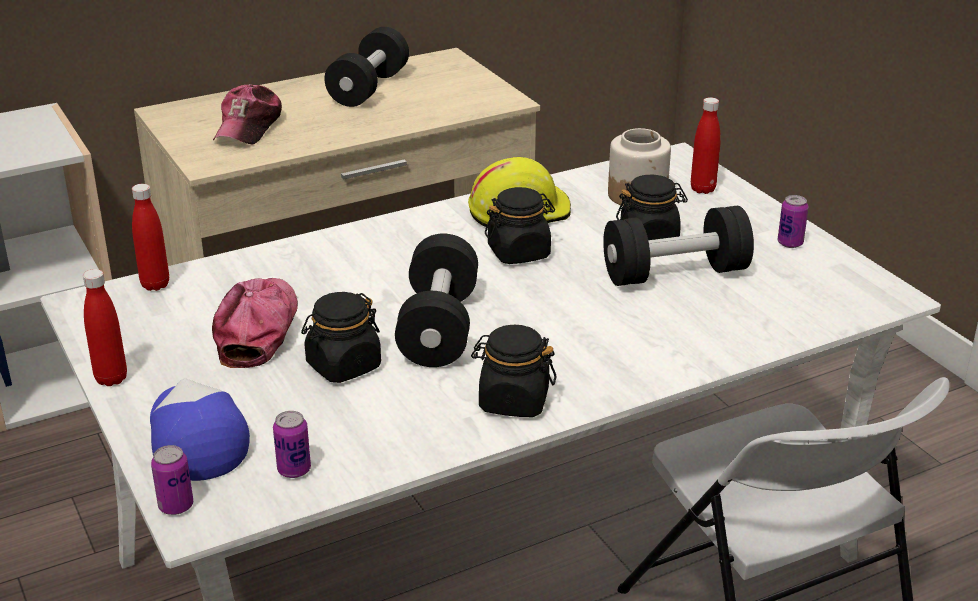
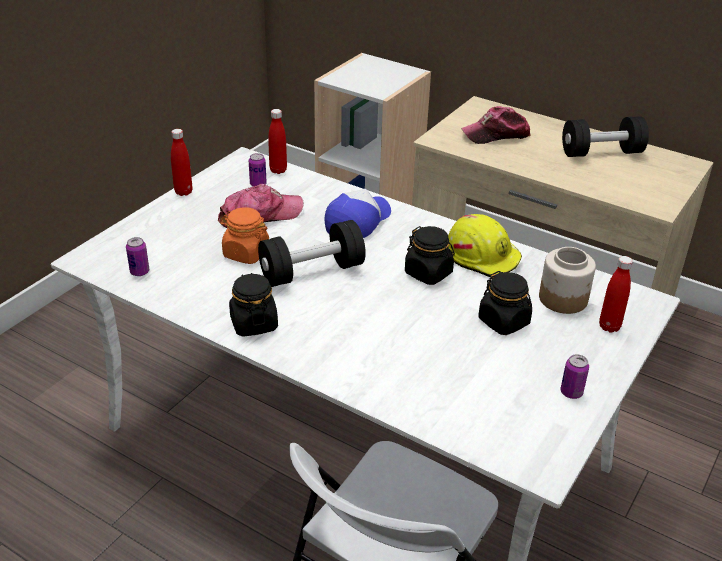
camera: 60 degrees right, 5 degrees up
cap [150,378,250,481] -> cap moved to [324,189,391,238]
can [151,445,193,515] -> can moved to [249,153,267,187]
black jar [301,292,381,383] -> orange jar [220,207,269,264]
black dumbbell [603,206,754,286] -> none

